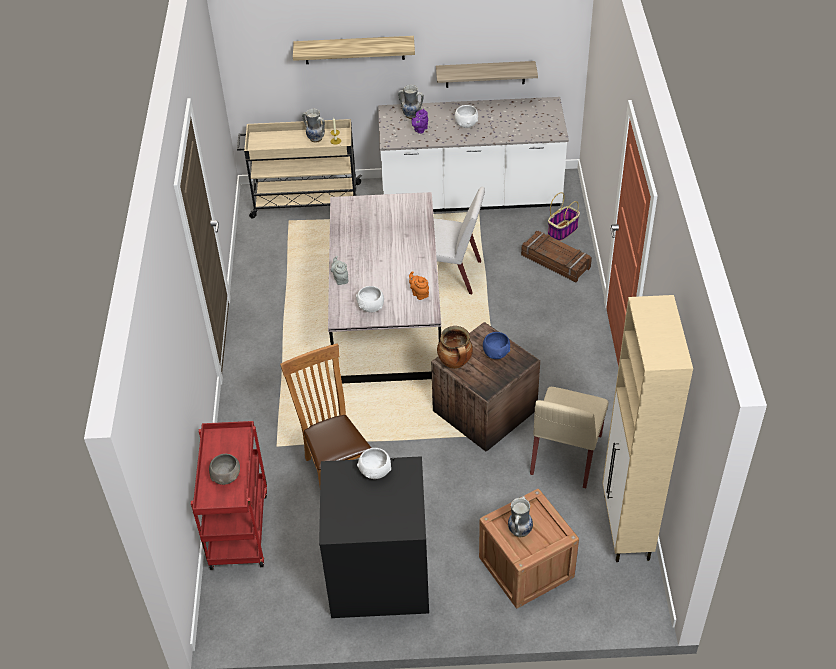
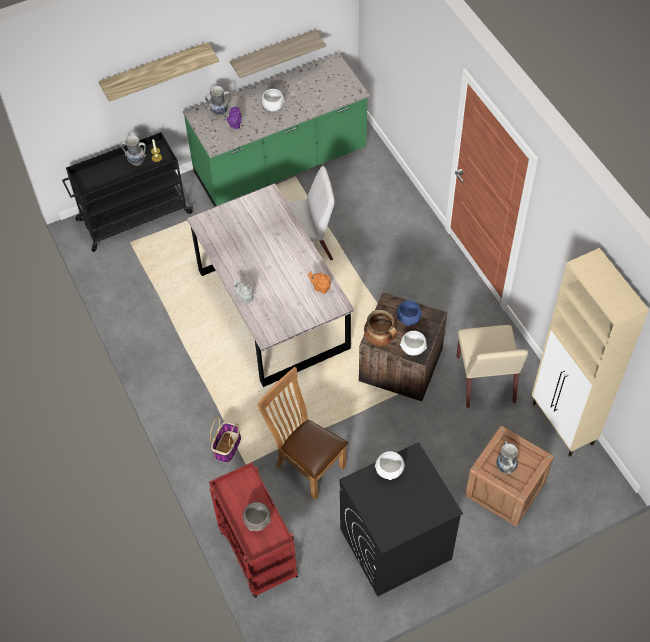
camera: 25 degrees left, 10 degrees up
beige cart [237,119,362,219] -> black cart [62,132,193,252]
white bowl [356,286,384,313] -> white bowl moved to [400,331,427,356]
white counter [378,97,569,212] -> green counter [183,53,370,206]
crate [521,231,592,282] -> none
basket [548,192,580,241] -> basket moved to [210,417,241,463]

